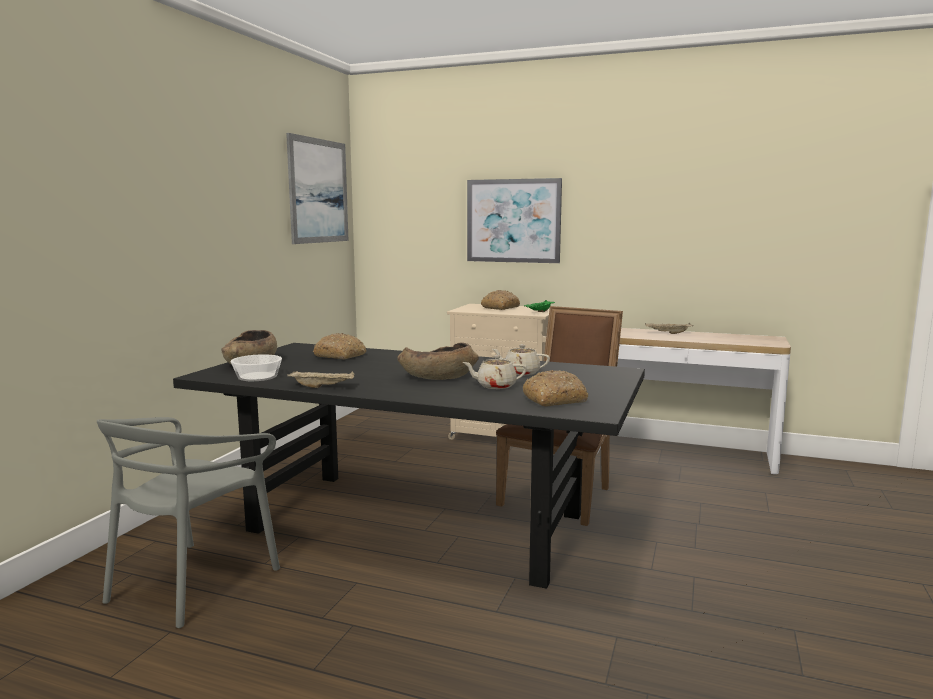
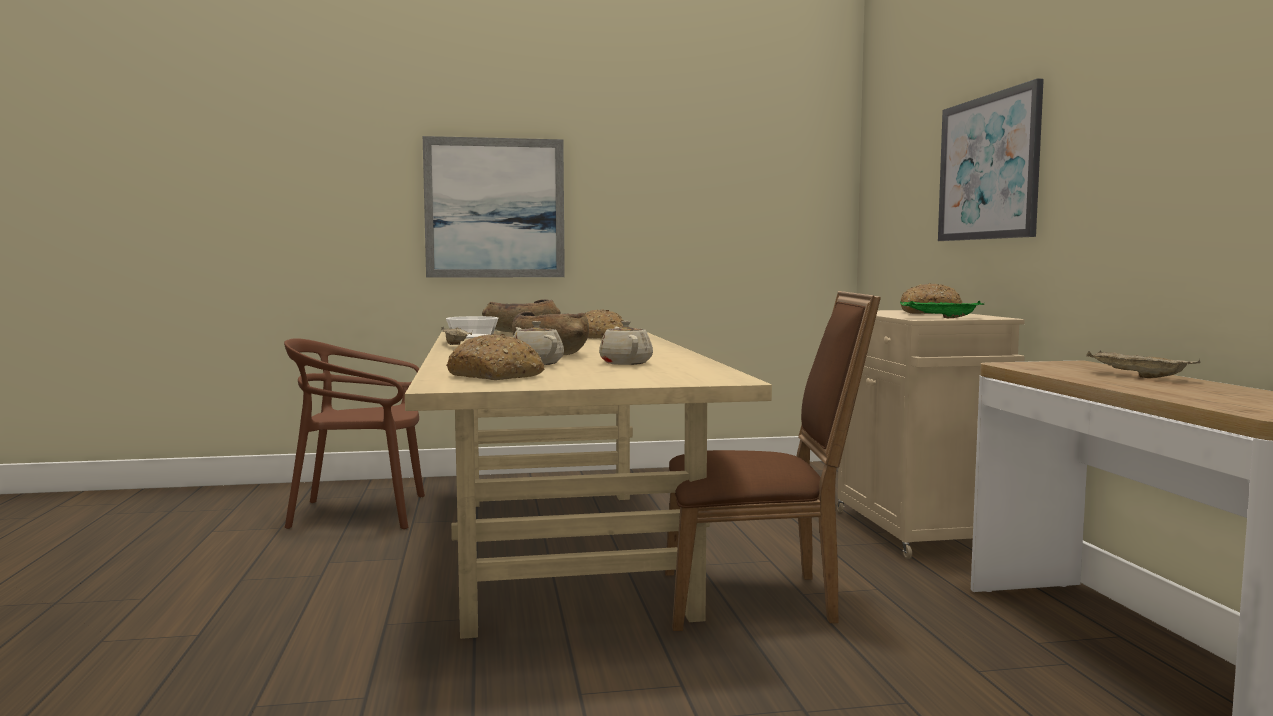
camera: 60 degrees right, 5 degrees down
grey chair [97,417,280,628] -> brown chair [284,338,425,529]
black dining table [173,343,645,589] -> beige dining table [405,331,772,639]
picture [286,133,349,244] -> picture moved to [423,136,565,278]

